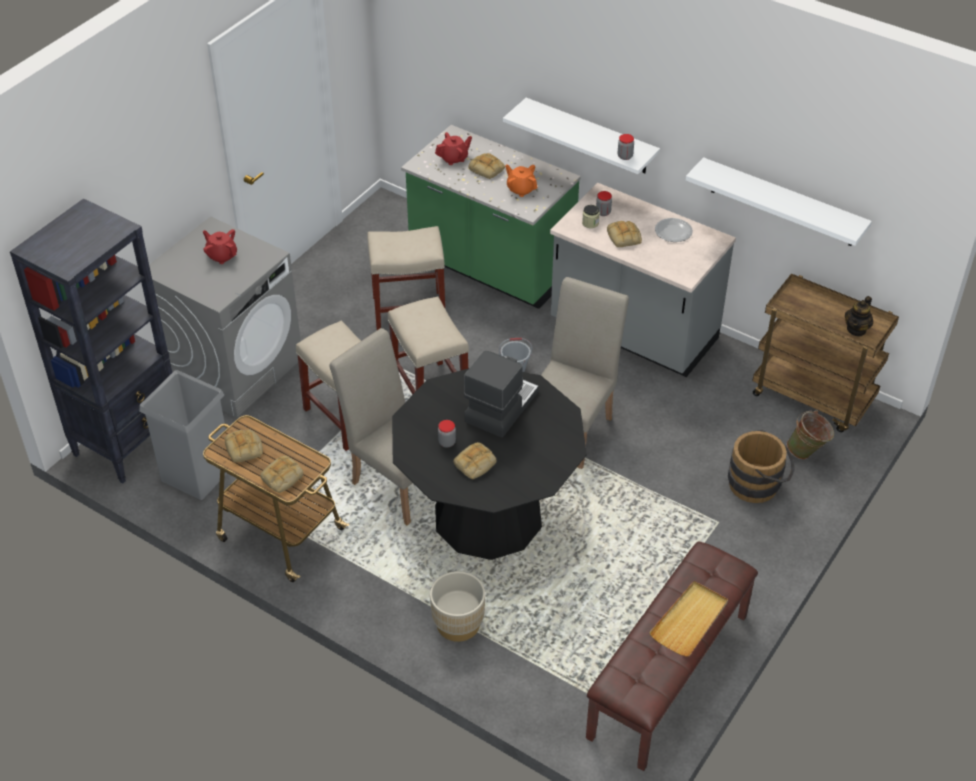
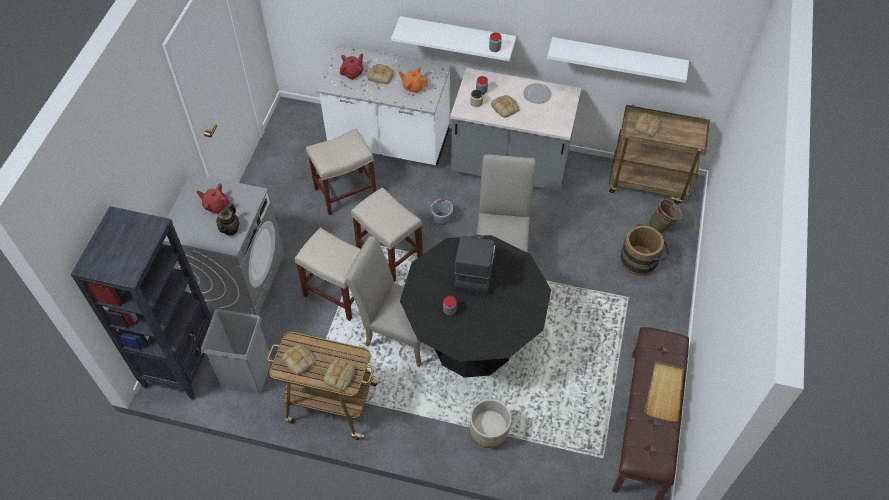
camera: 20 degrees left, 10 degrees up
green counter [401,125,581,309] -> white counter [317,45,451,166]
bread [453,442,497,479] -> bread moved to [635,113,660,137]
teapot [845,296,873,337] -> teapot moved to [216,203,240,236]

